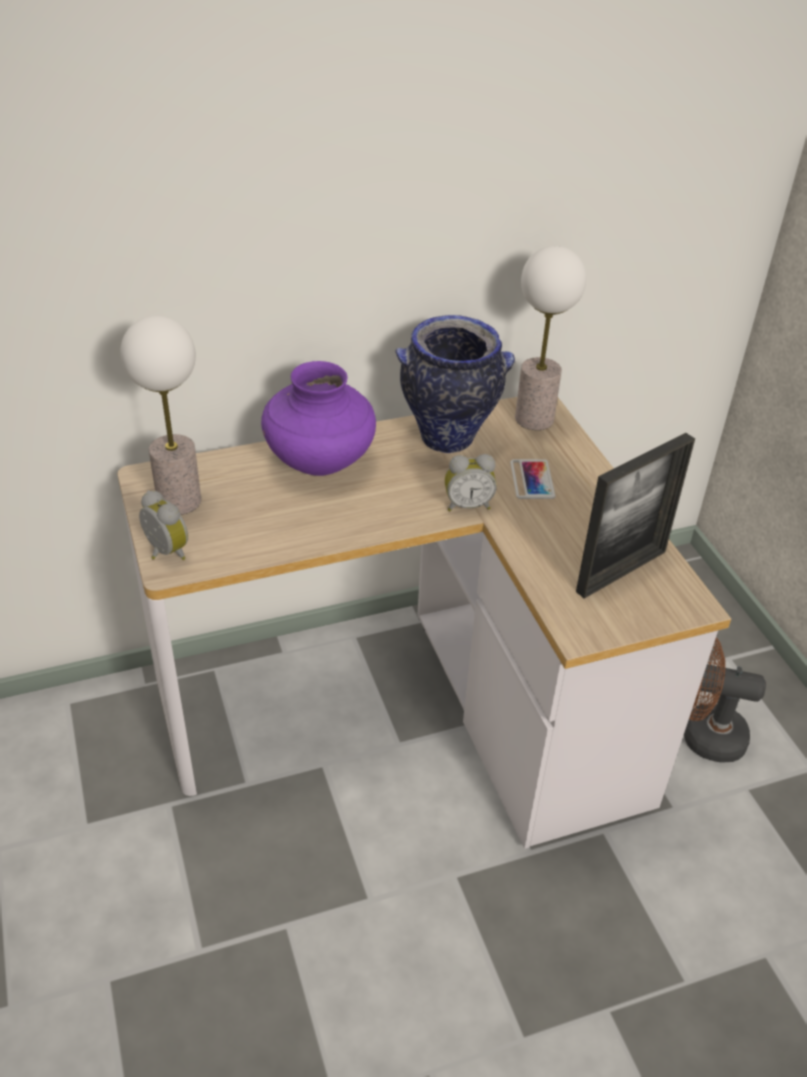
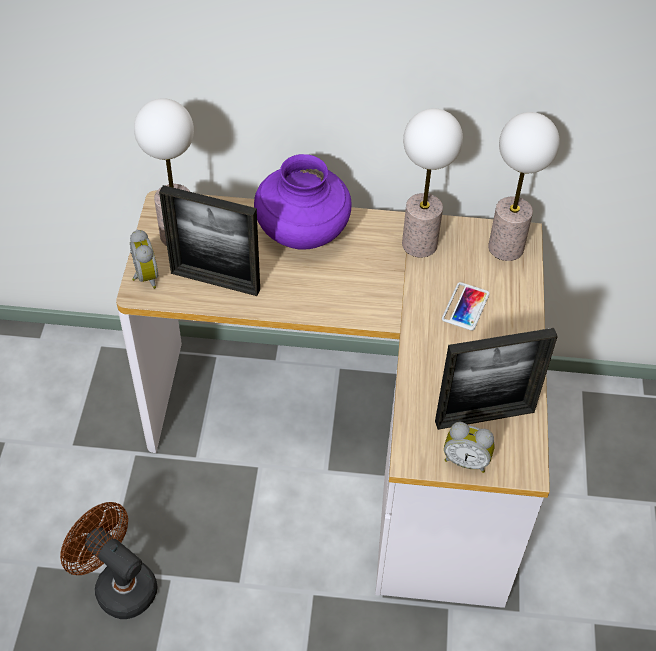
camera: 25 degrees right, 10 degrees up
vase [396,315,515,453] -> table lamp [402,108,463,258]
alarm clock [445,454,497,512] -> alarm clock moved to [444,422,495,473]
brown fan [684,638,766,762] -> brown fan moved to [60,502,157,619]
none -> picture frame [159,185,260,296]

